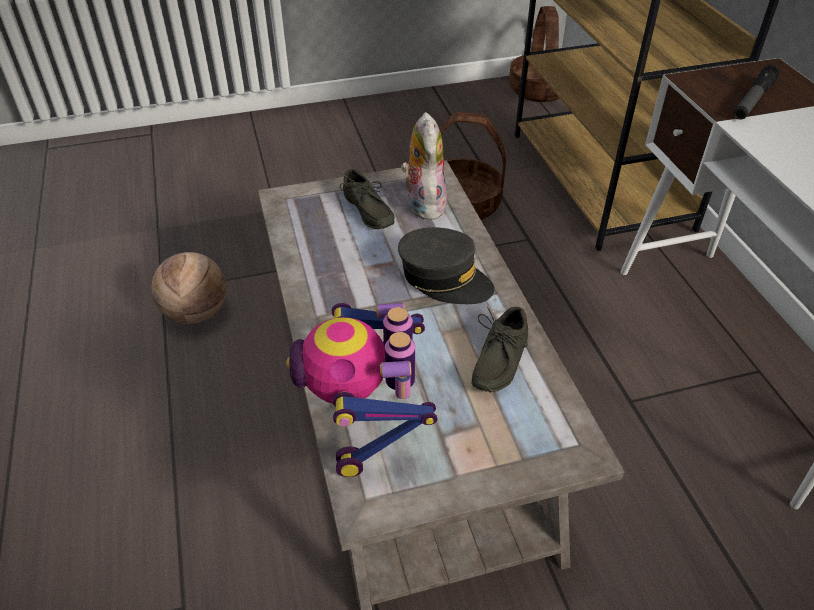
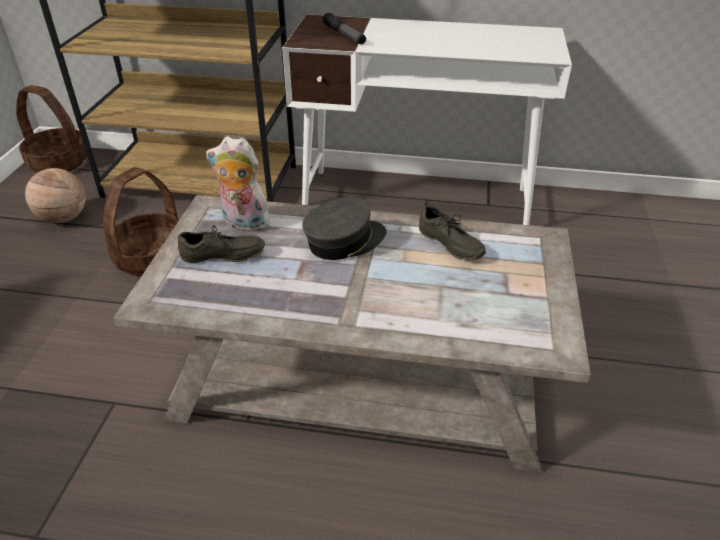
camera: 65 degrees left, 5 degrees down
basketball [152,252,226,324] -> basketball moved to [25,168,86,223]
toy robot [286,303,437,477] -> none

